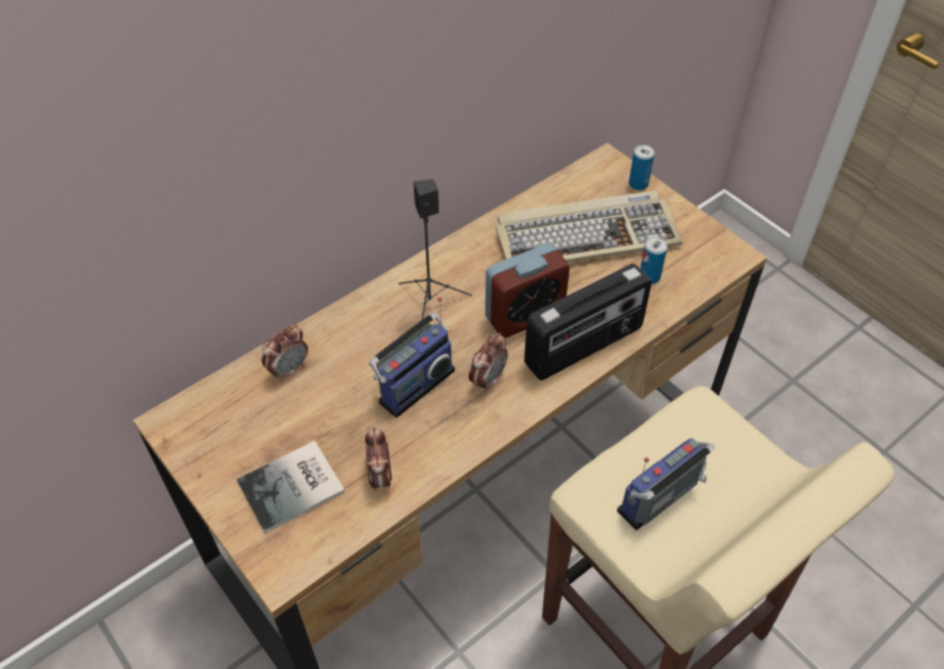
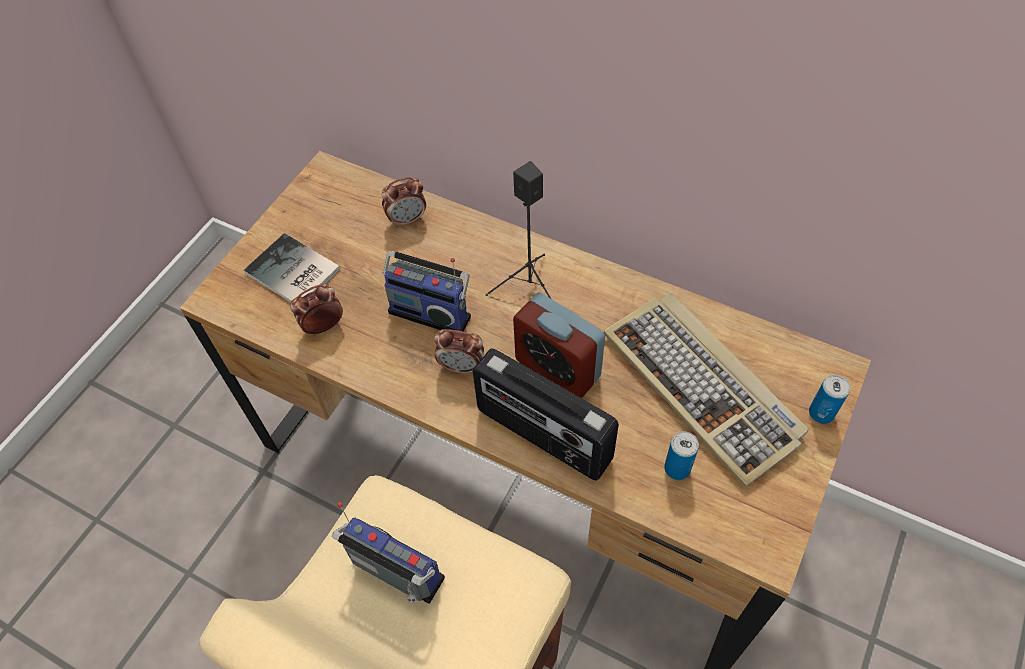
camera: 70 degrees right, 5 degrees up
alarm clock [261,324,308,382] -> alarm clock turned 45 degrees counterclockwise [382,177,426,228]

